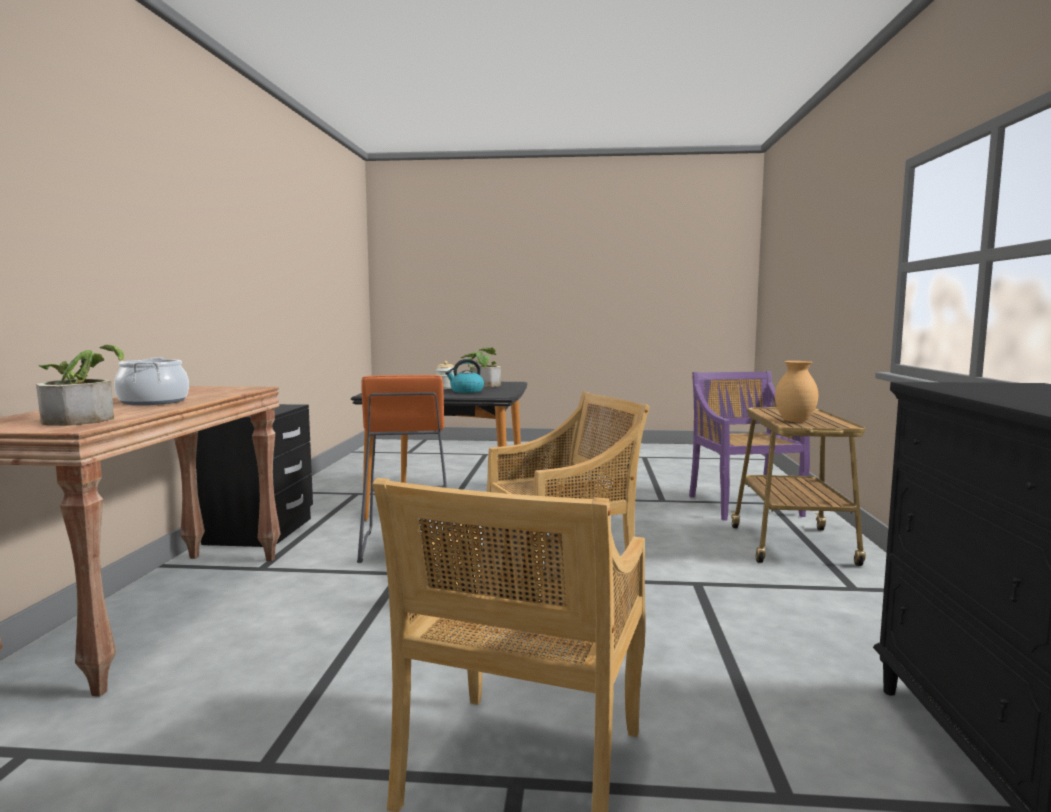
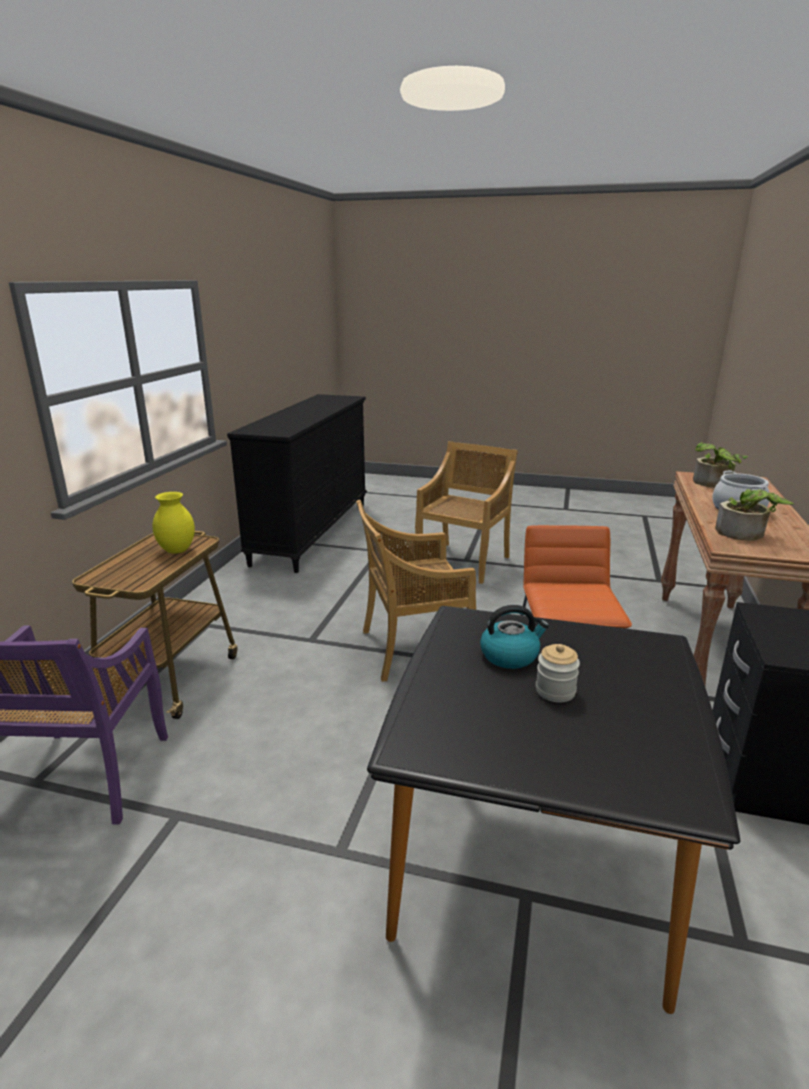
camera: 170 degrees left, 15 degrees up
potted plant [461,347,501,387] -> potted plant moved to [715,489,794,541]
brown vase [775,361,818,422] -> yellow vase [153,492,195,554]

